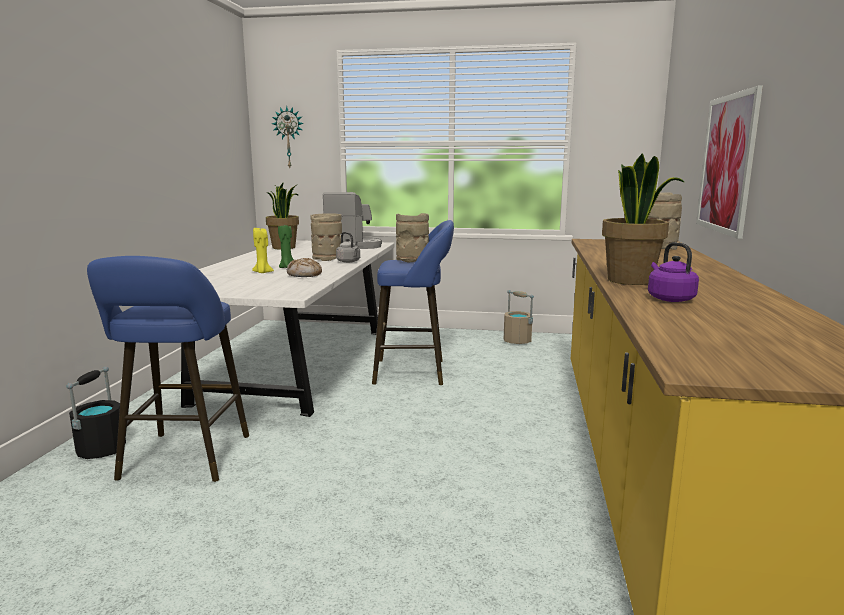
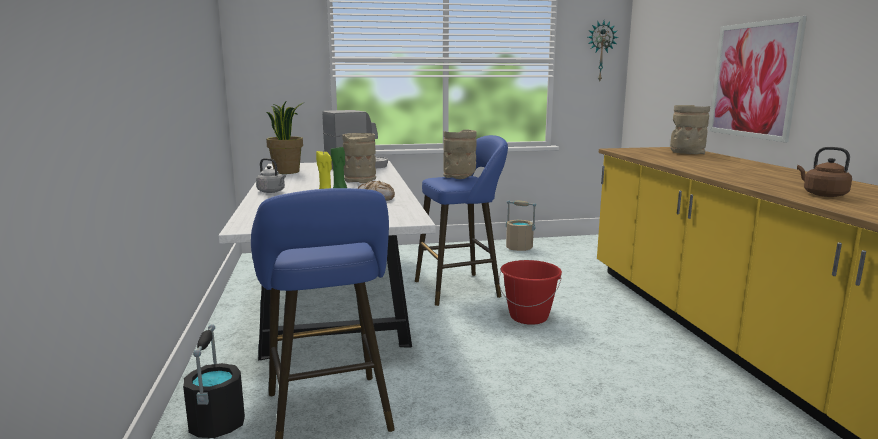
camera: 20 degrees left, 0 degrees up
wall clock [272,106,304,168] -> wall clock moved to [588,21,618,81]
grey kettle [336,232,360,263] -> grey kettle moved to [256,158,286,193]
potted plant [602,153,684,285] -> none
purple kettle [648,242,699,302] -> brown kettle [797,147,852,197]
none -> red bucket [499,260,562,325]

